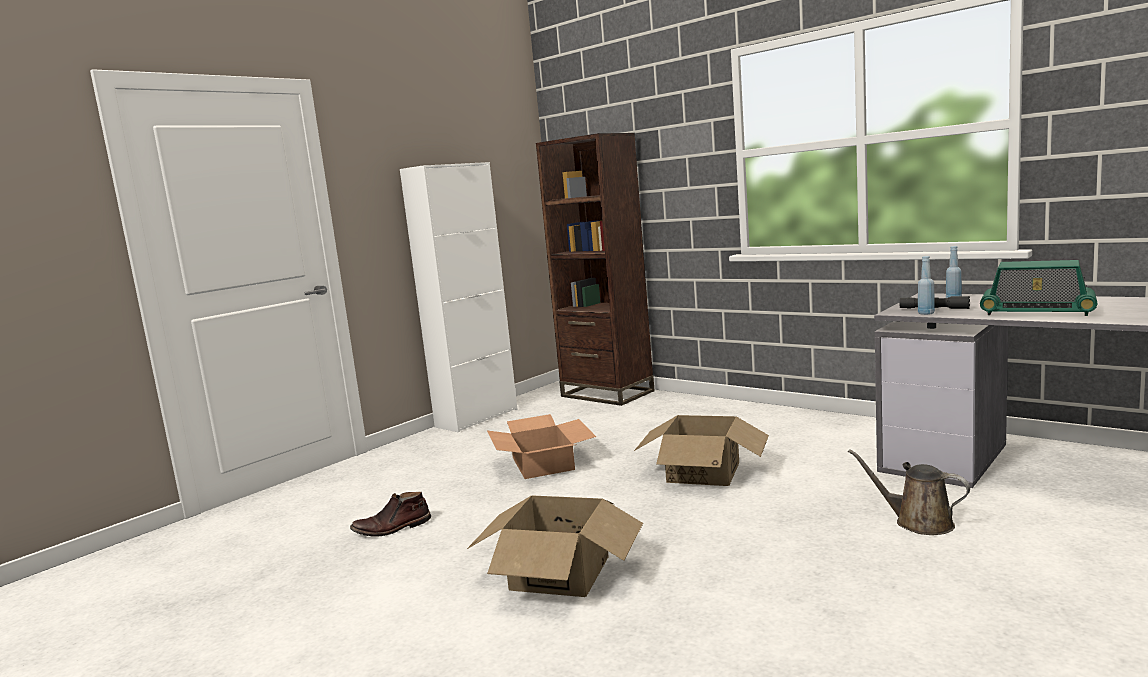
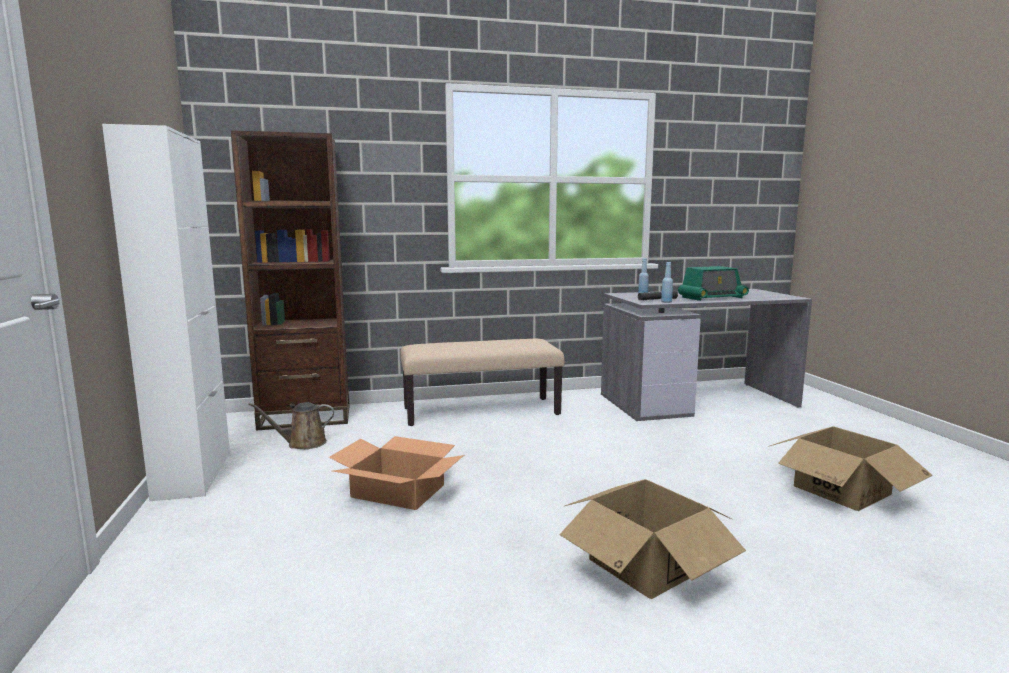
camera: 55 degrees left, 0 degrees up
brown boot [350,492,431,537] -> none
cardboard box [634,415,769,486] -> cardboard box moved to [768,426,933,511]
brown watering can [848,449,970,535] -> brown watering can moved to [248,402,334,449]
none -> beige bench [400,339,565,426]

